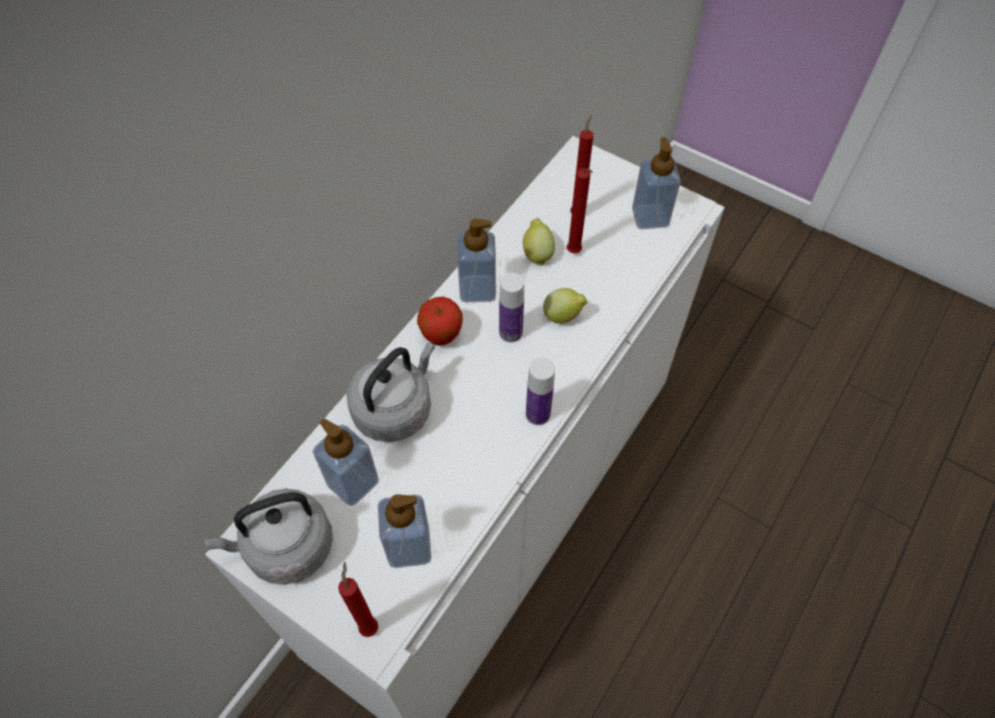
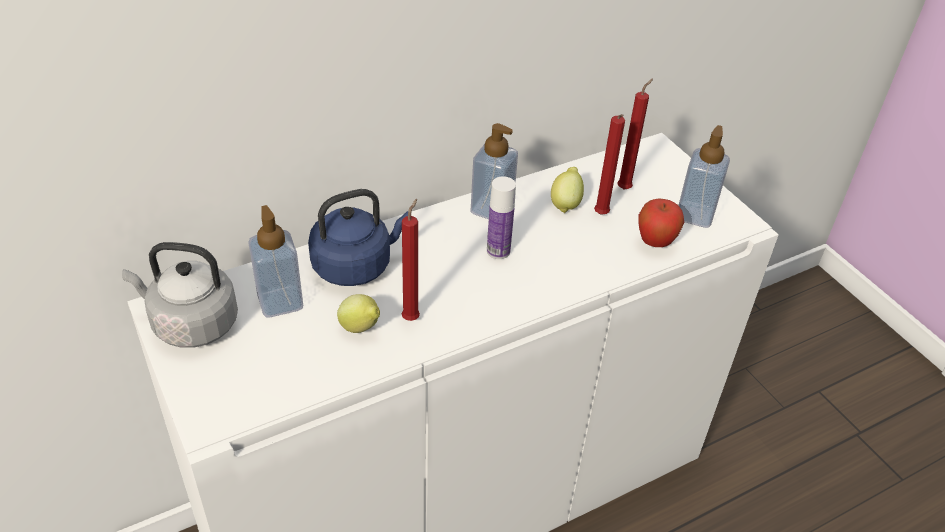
camera: 25 degrees right, 15 degrees down
red candle [338,562,378,637] -> red candle moved to [402,199,420,321]
grey kettle [347,342,435,442] -> blue kettle [308,189,408,286]
soap dispenser [378,494,431,568] -> none
apple [417,296,463,346] -> apple moved to [639,198,684,247]
bottle [526,358,555,425] -> none
lemon [543,288,587,324] -> lemon moved to [337,294,380,333]

